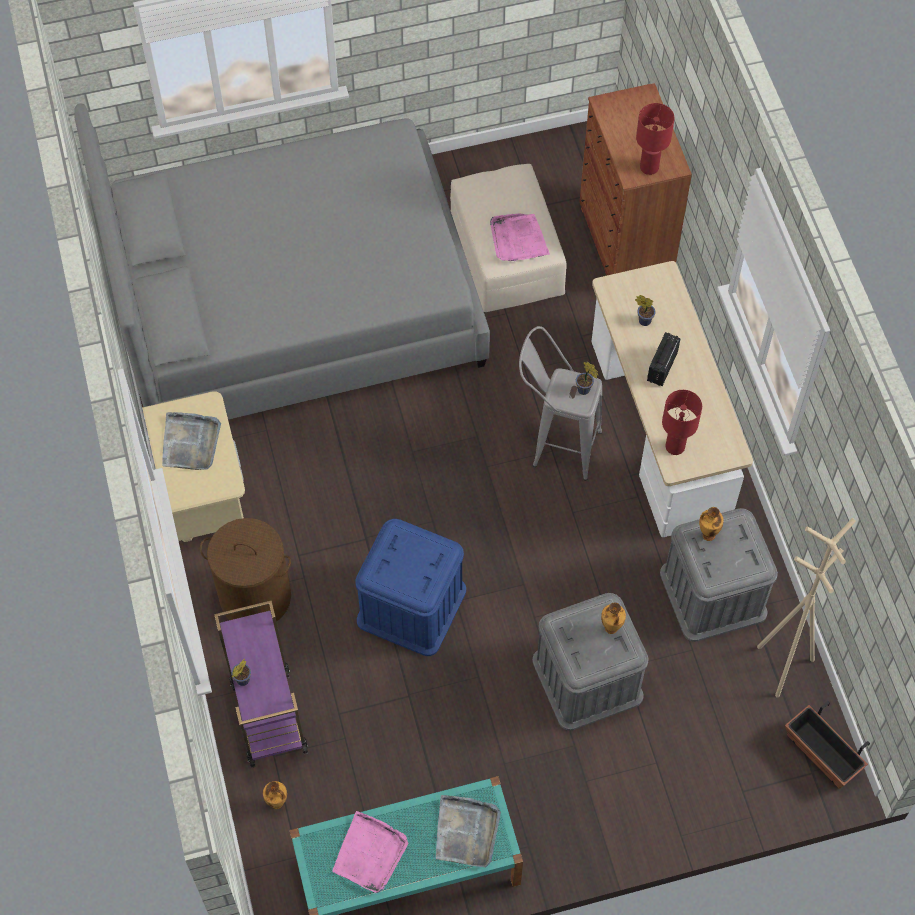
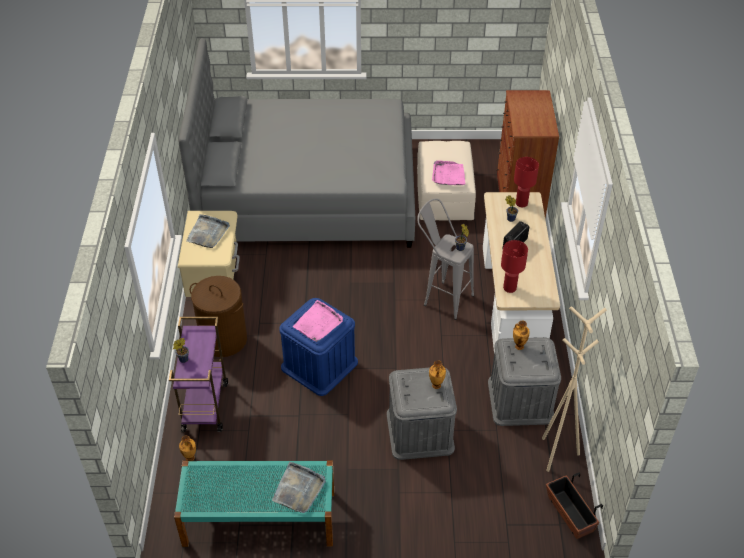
camera: 15 degrees right, 15 degrees down
pink tray [332,811,408,893] -> pink tray moved to [293,300,343,342]
red table lamp [636,103,675,175] -> red table lamp moved to [514,157,539,207]

